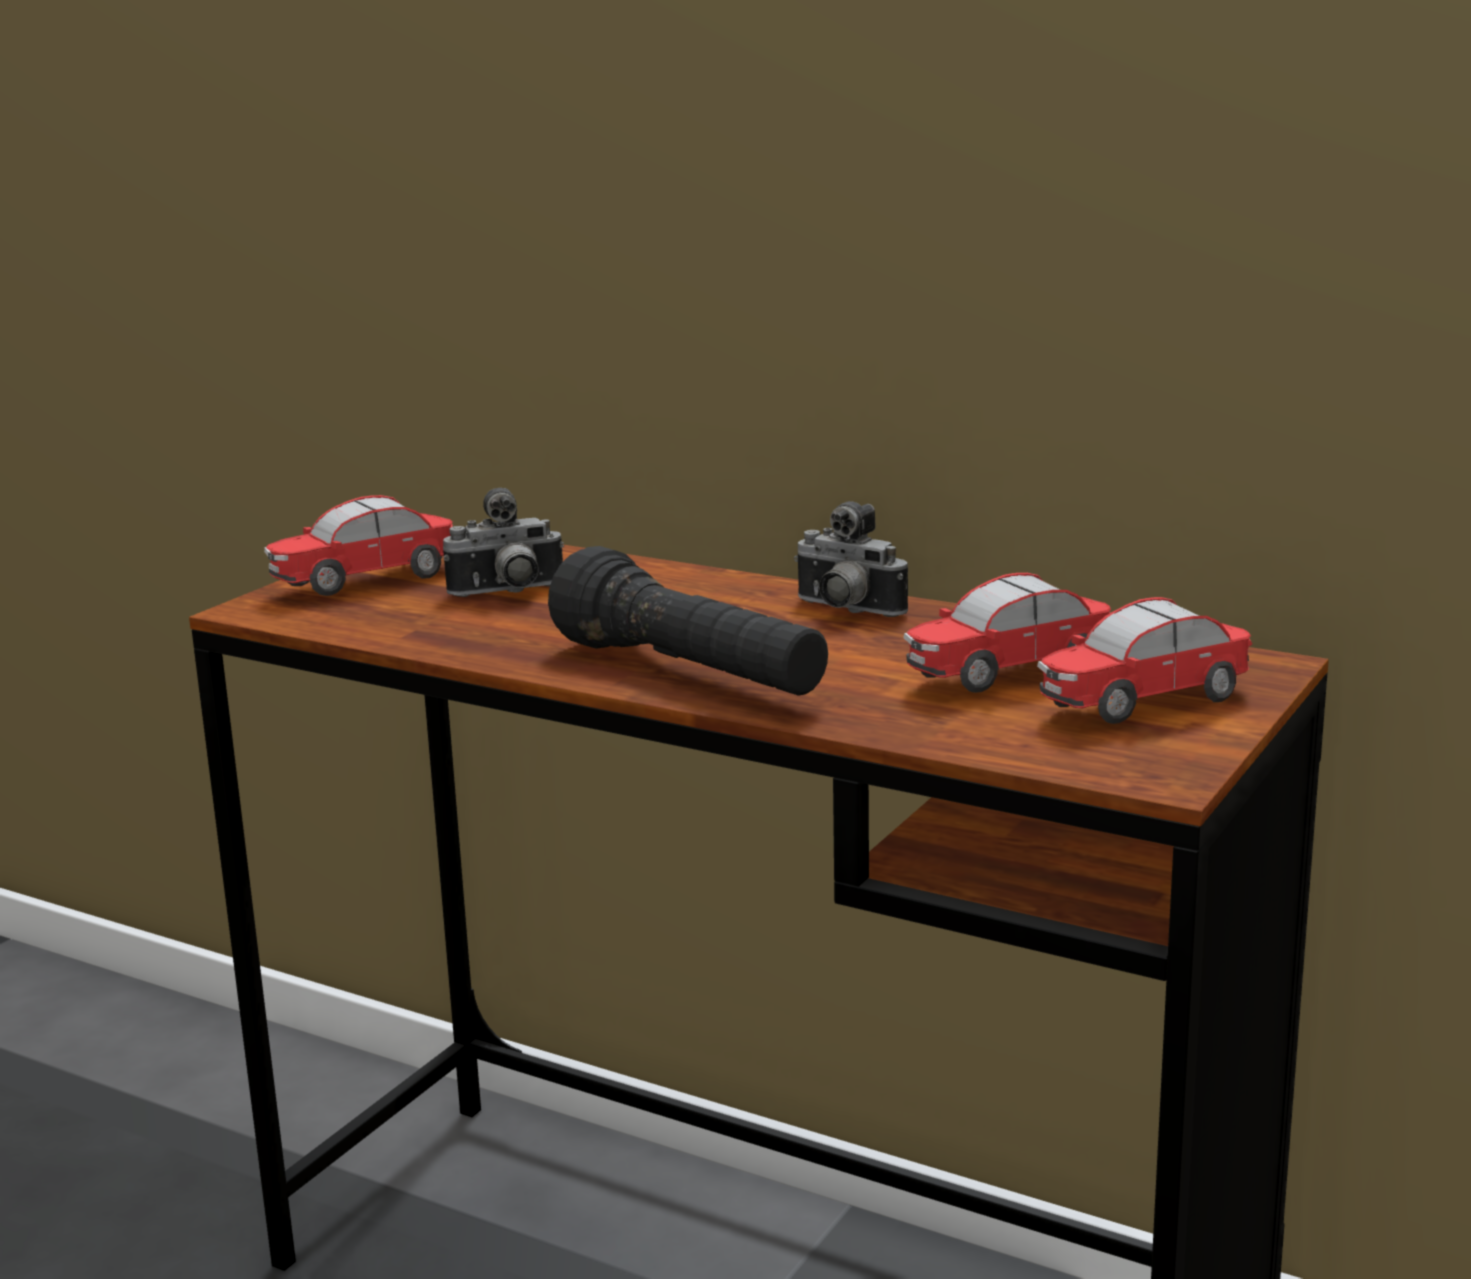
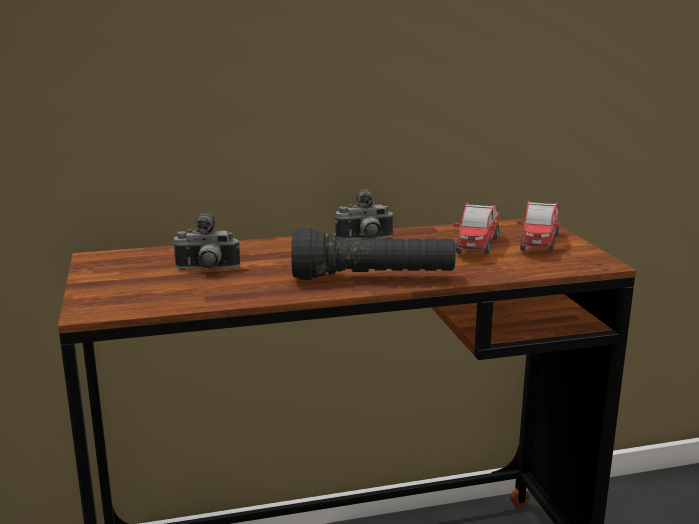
camera: 45 degrees left, 0 degrees up
toy car [264,495,453,596] -> none
camera [443,488,564,597] -> camera turned 60 degrees clockwise [173,213,240,270]

